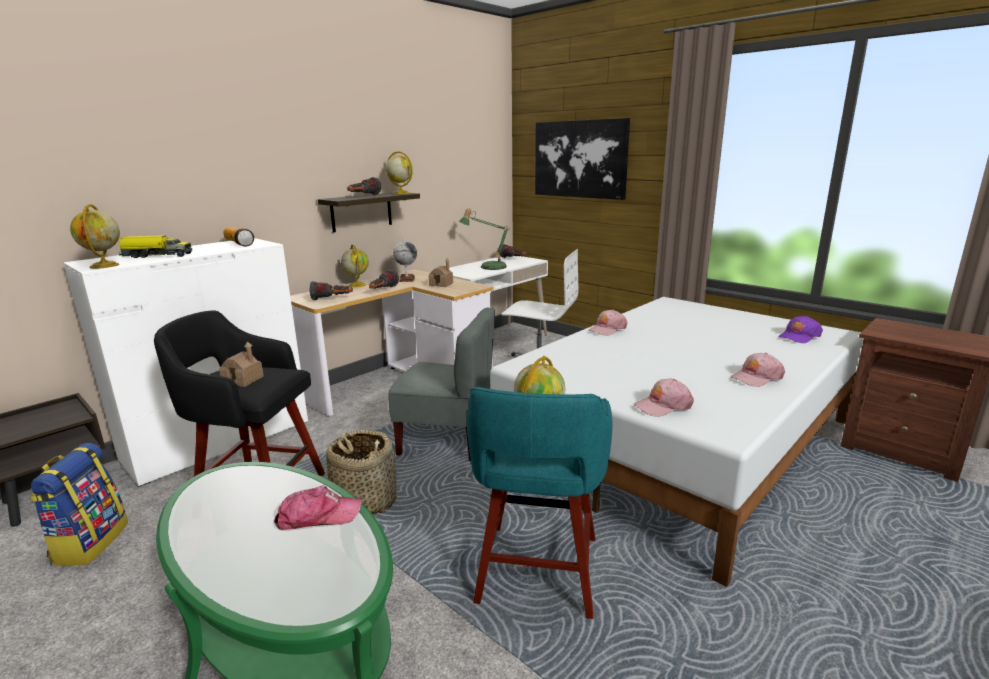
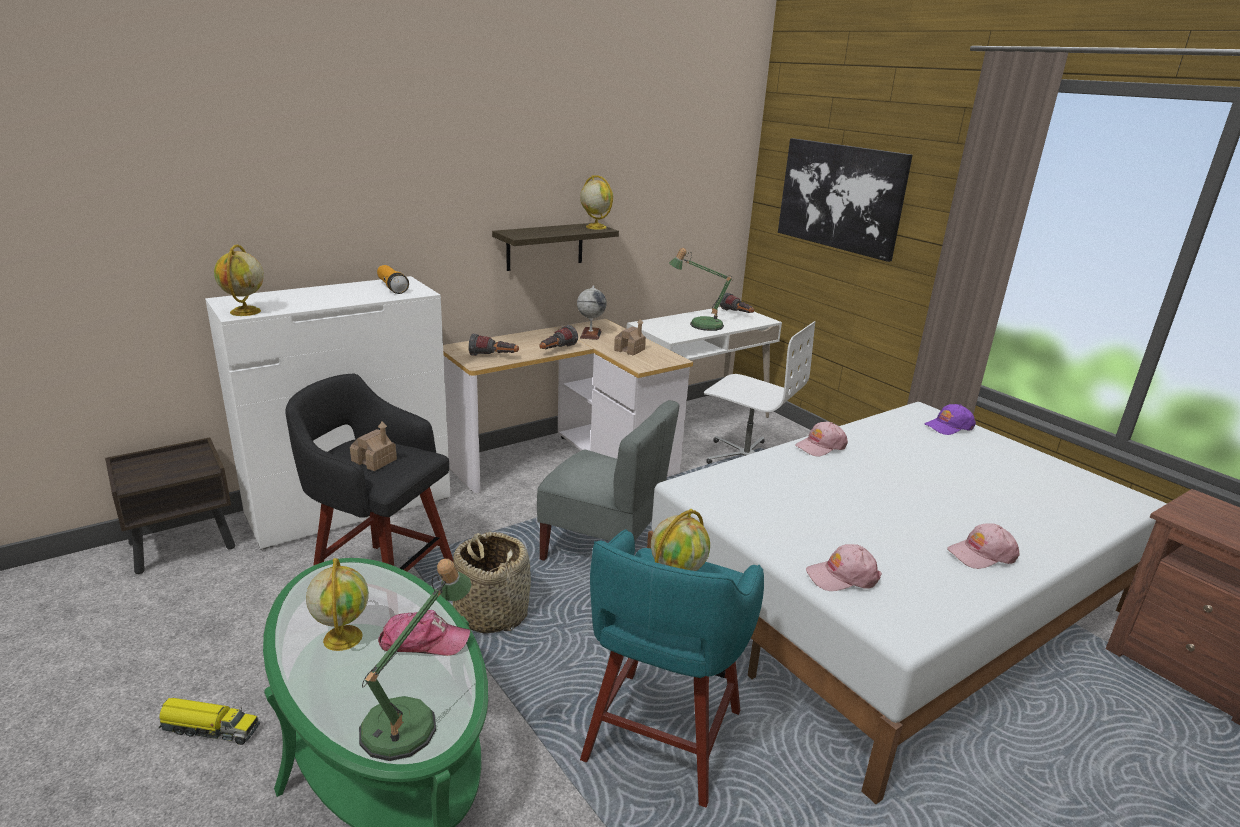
camera: 10 degrees right, 5 degrees up
backpack [30,443,128,566] -> none
toy truck [119,235,192,258] -> toy truck moved to [159,698,260,745]
globe [341,245,369,287] -> globe moved to [306,558,369,651]
flashlight [347,177,381,195] -> none
purple cap [779,316,823,343] -> purple cap moved to [925,404,976,435]
none -> table lamp [359,559,472,761]

